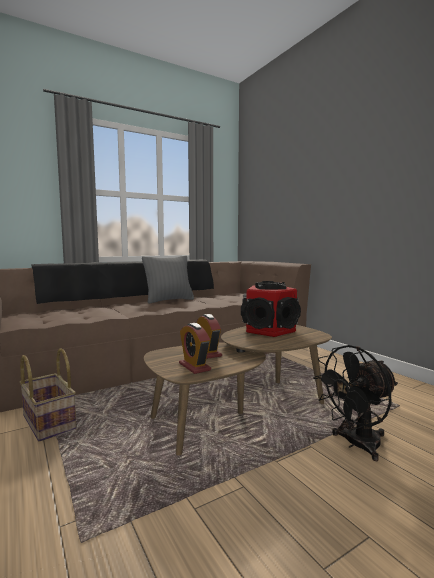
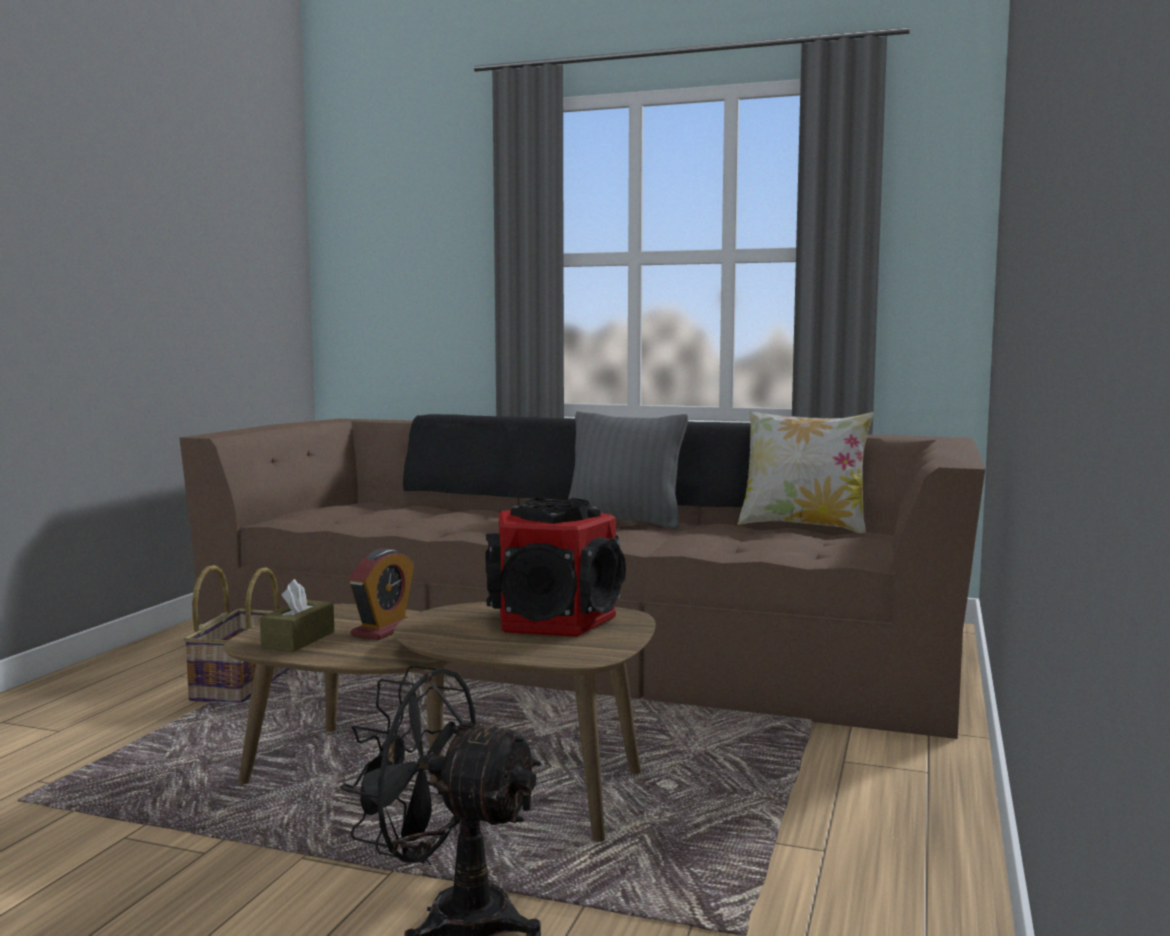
camera: 50 degrees right, 0 degrees up
alarm clock [179,323,211,374] -> brown tissue box [260,579,334,652]
none -> pillow [738,410,874,533]

